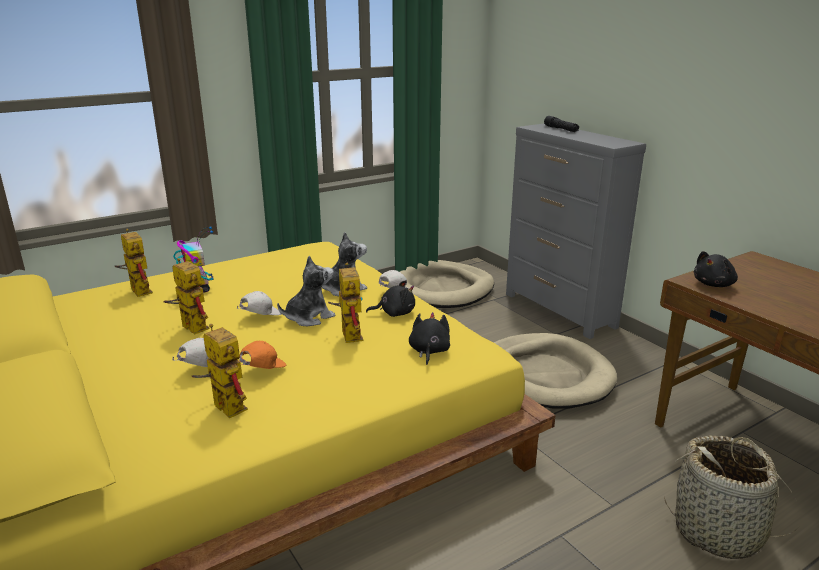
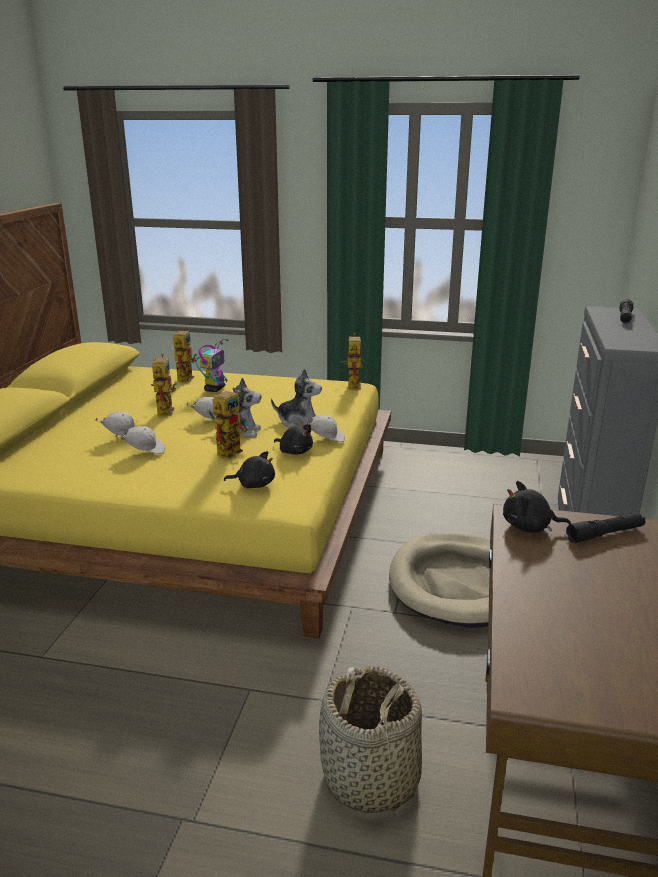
camera: 45 degrees right, 0 degrees up
toy robot [192,324,248,418] -> toy robot moved to [341,333,364,389]
orange cap [239,341,287,369] -> white cap [115,426,165,454]
beige dog bed [400,260,494,308] -> none
black plush toy [409,312,450,365] -> black plush toy turned 45 degrees clockwise [224,451,275,488]
none -> black flashlight [566,513,645,543]

